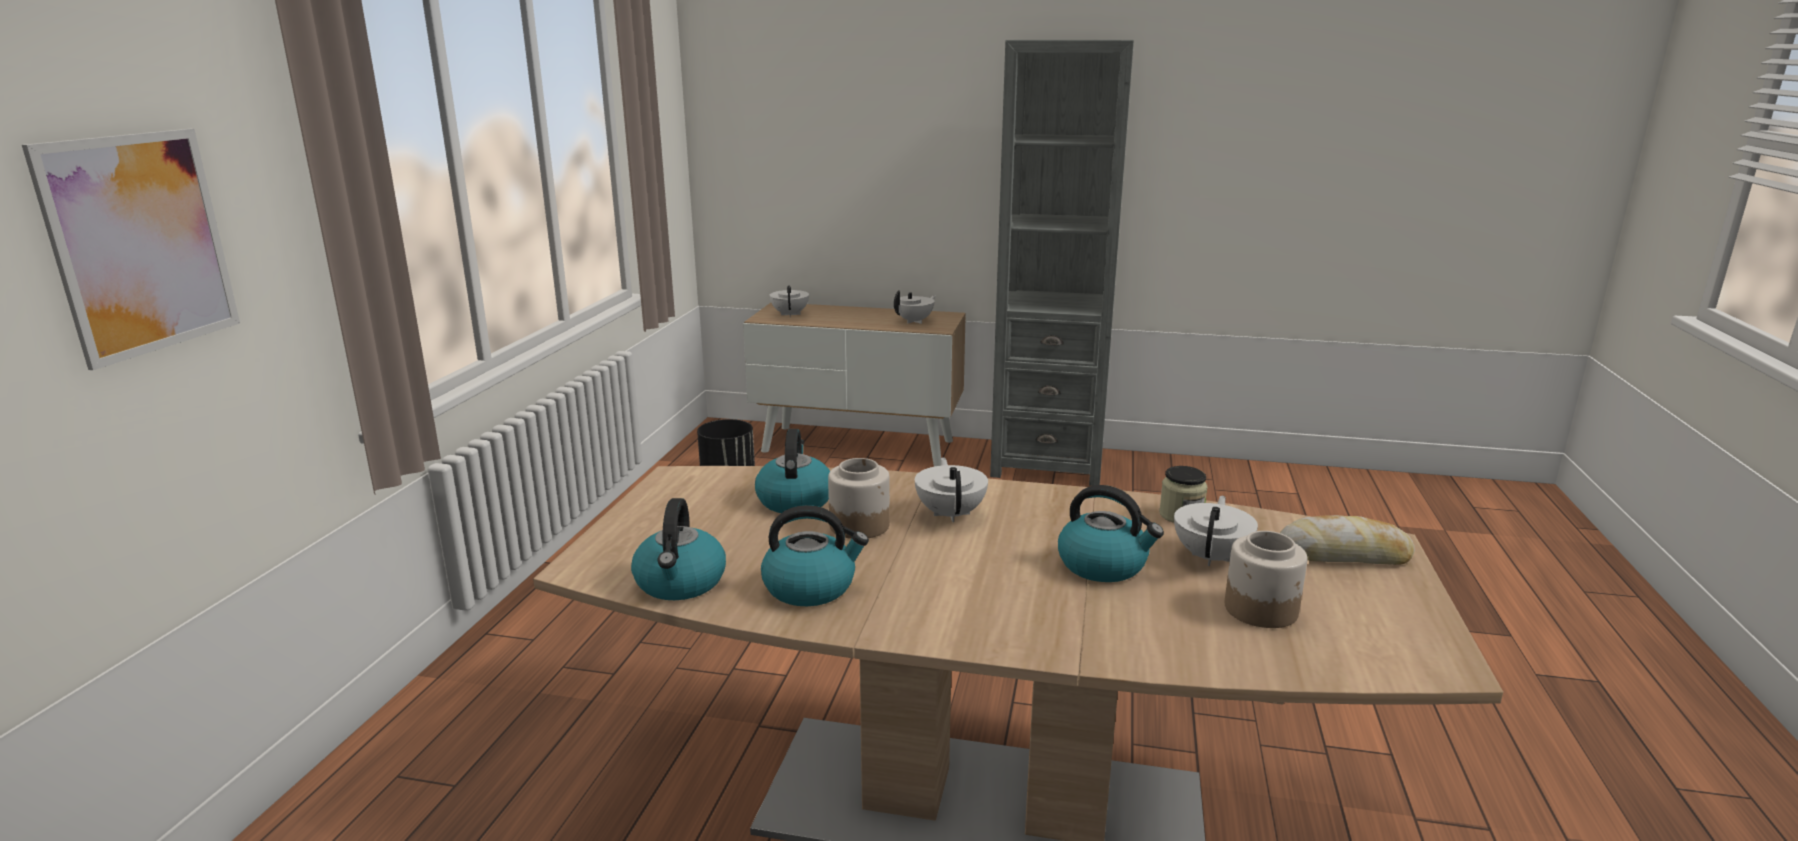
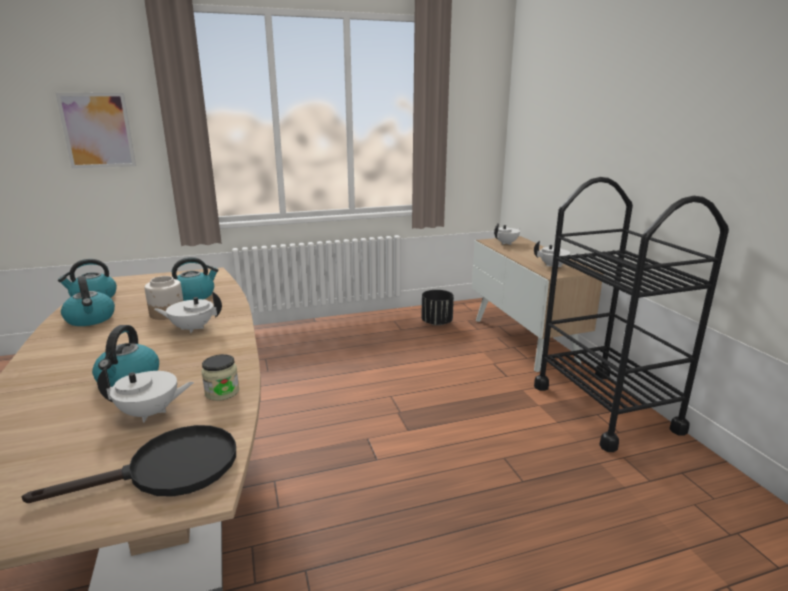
camera: 60 degrees right, 0 degrees up
white teapot [915,457,988,522] -> white teapot turned 150 degrees counterclockwise [154,291,222,333]
grey bookcase [990,40,1134,486] -> black cart [534,177,729,452]
jar [1225,531,1308,628] -> none
bread [1280,515,1415,565] -> black frying pan [22,425,236,503]

